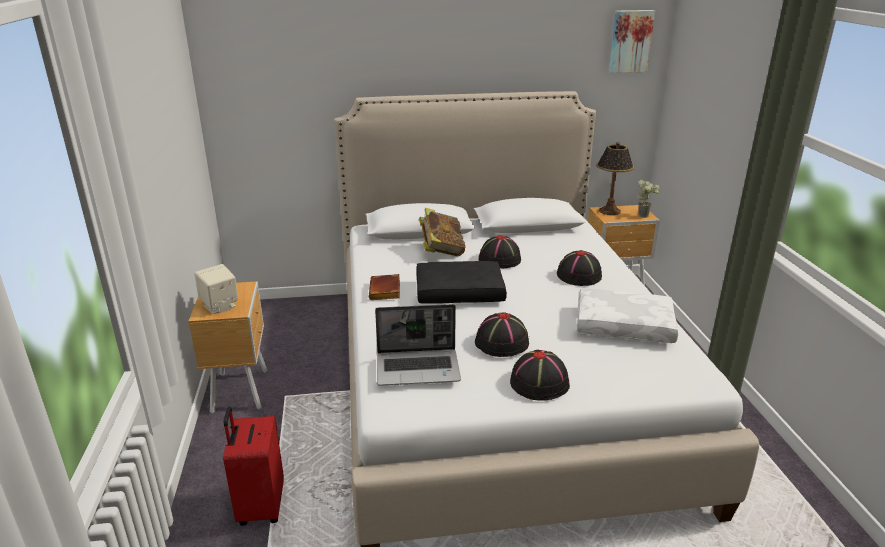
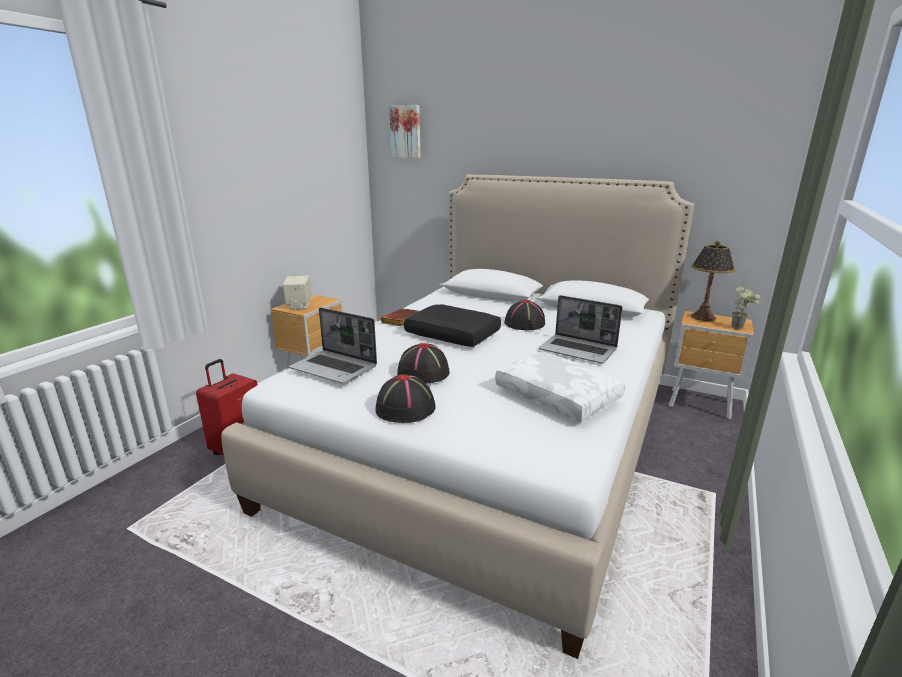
camera: 35 degrees right, 5 degrees down
book [419,208,465,256] -> none
black hat [557,250,602,286] -> laptop [539,295,622,363]
picture [609,10,655,73] -> picture moved to [389,105,421,158]

